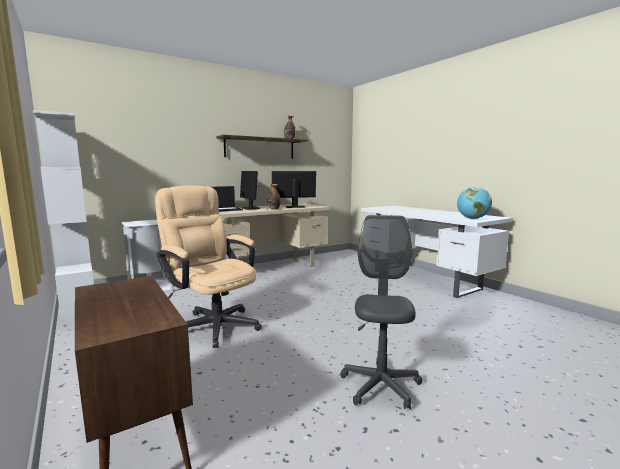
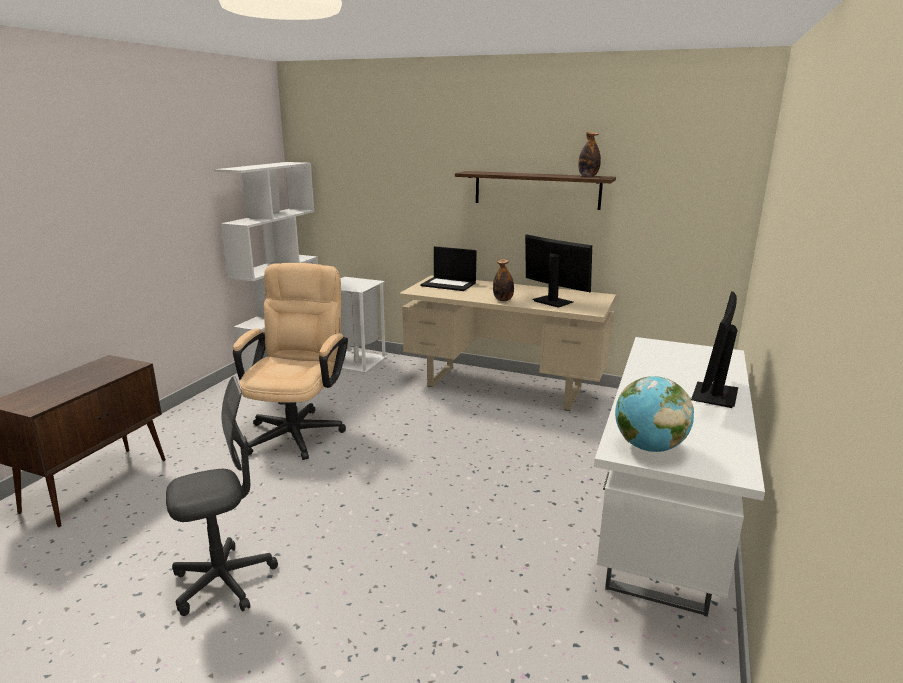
camera: 55 degrees right, 10 degrees up
monitor [240,171,261,210] -> monitor moved to [691,291,738,408]

